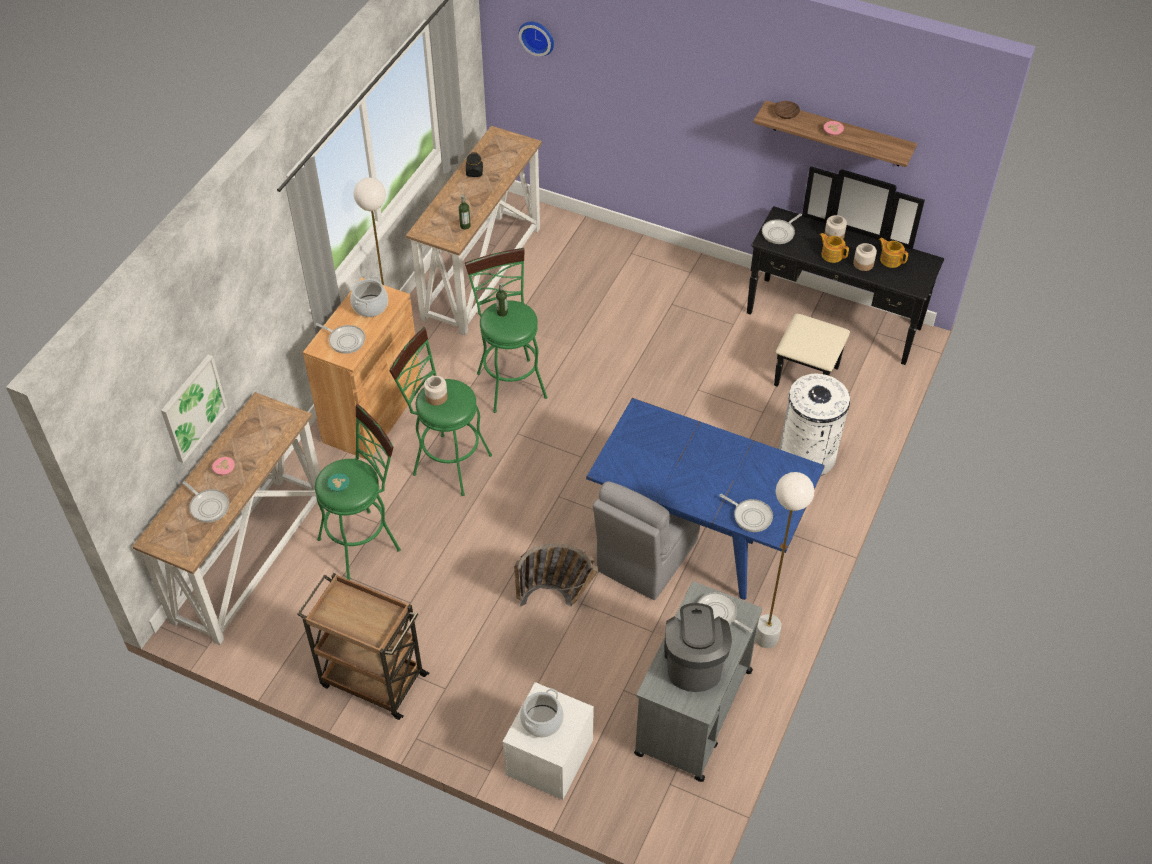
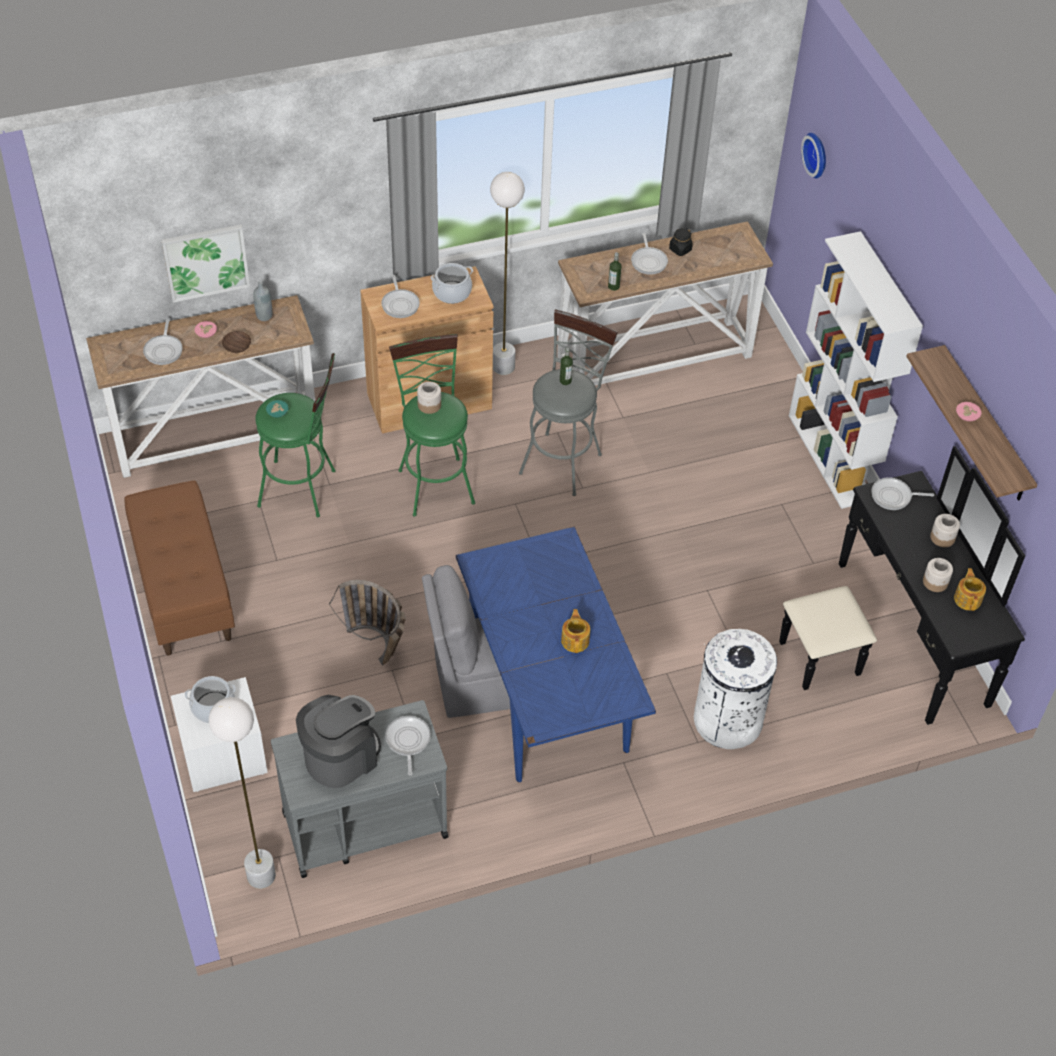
camera: 45 degrees right, 0 degrees up
brown cart [297,573,429,720] -> brown bench [124,480,235,656]
green stool [465,248,547,413] -> grey stool [519,309,618,496]
frying pan [719,494,773,532] -> frying pan moved to [631,233,668,275]
white floor lamp [755,472,814,648] -> white floor lamp moved to [209,697,276,889]
brown bowl [774,101,800,119] -> brown bowl moved to [222,331,251,353]
teapot [820,233,849,263] -> teapot moved to [561,609,590,653]
none -> grey bottle [253,281,272,321]
none -> white bookcase [789,231,923,509]

